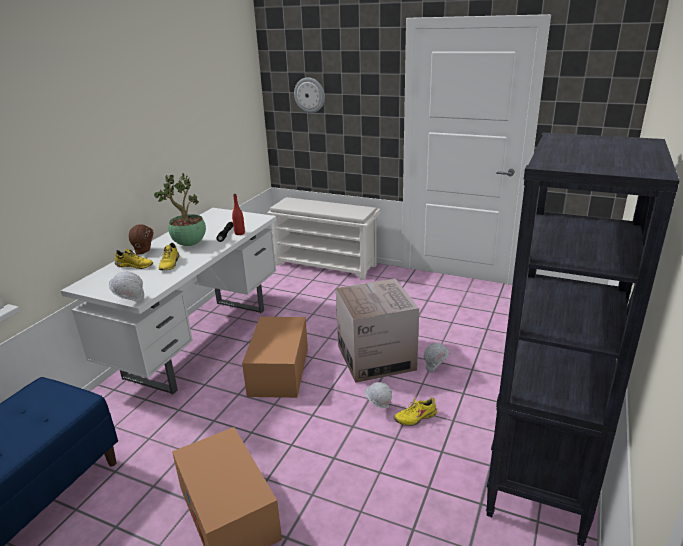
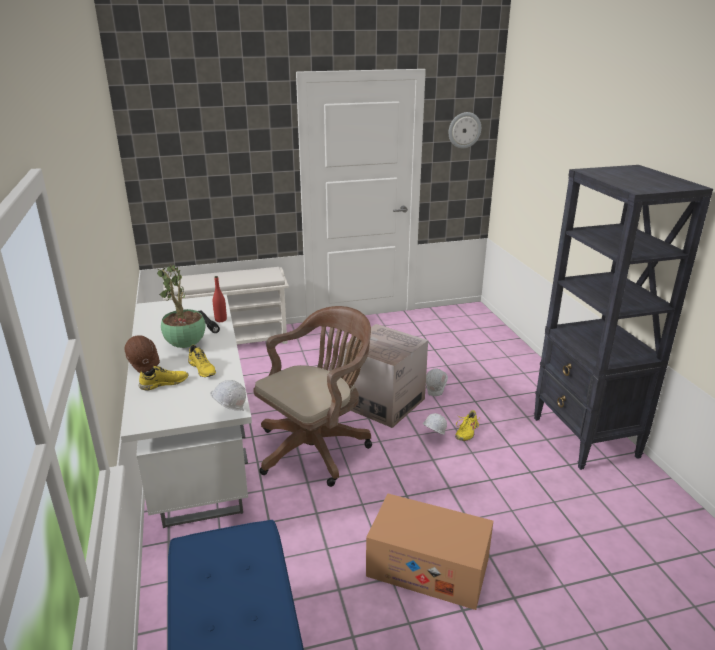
camera: 40 degrees left, 0 degrees up
cardboard box [242,317,308,398] -> brown office chair [254,306,372,487]
wall clock [294,77,325,113] -> wall clock moved to [449,112,481,149]

